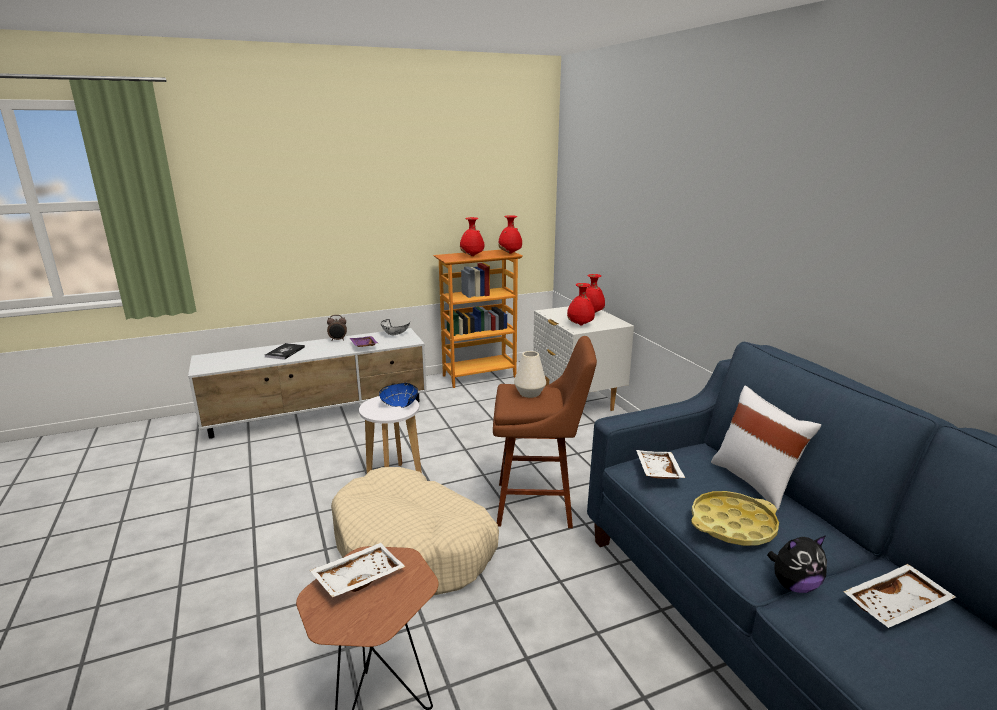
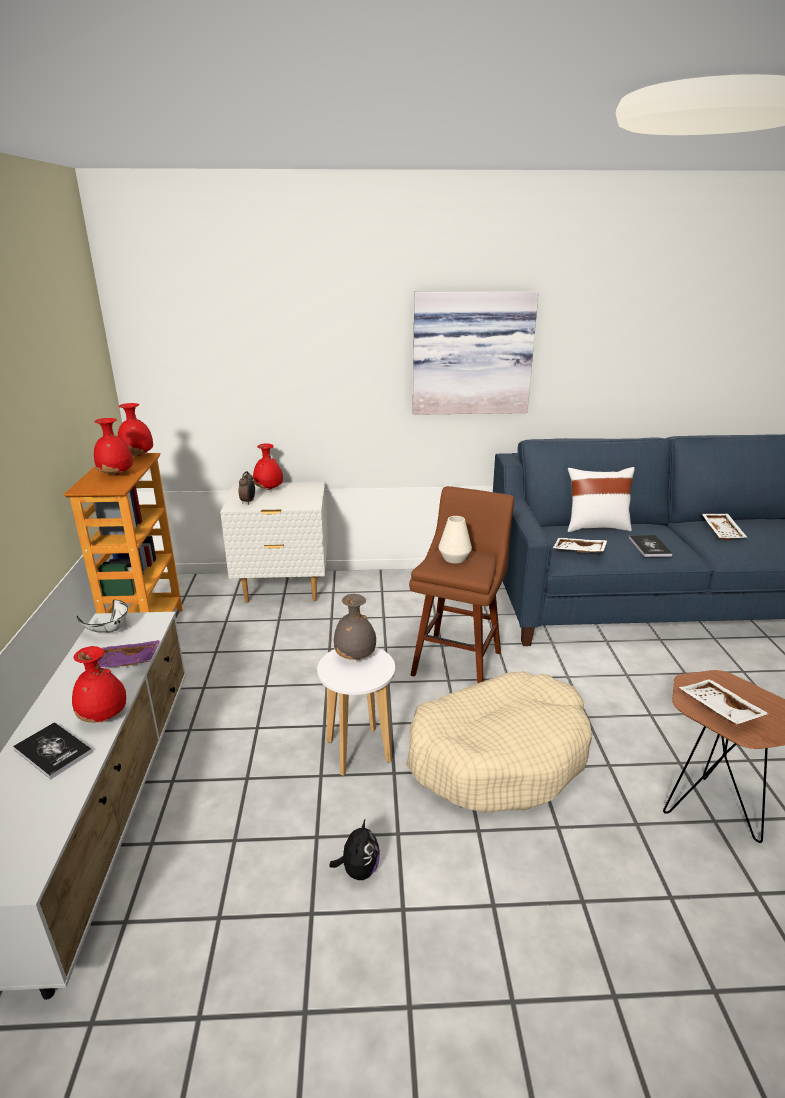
camera: 70 degrees left, 5 degrees up
alarm clock [327,315,347,341] -> alarm clock moved to [239,471,255,505]
blue bowl [379,383,418,408] -> grey vase [334,594,376,660]
red vase [567,283,595,325] -> red vase moved to [72,646,126,723]
yellow tray [691,491,779,546] -> book [629,535,673,557]
plush toy [767,535,827,593] -> plush toy moved to [329,818,380,880]
none -> picture [413,291,539,415]

